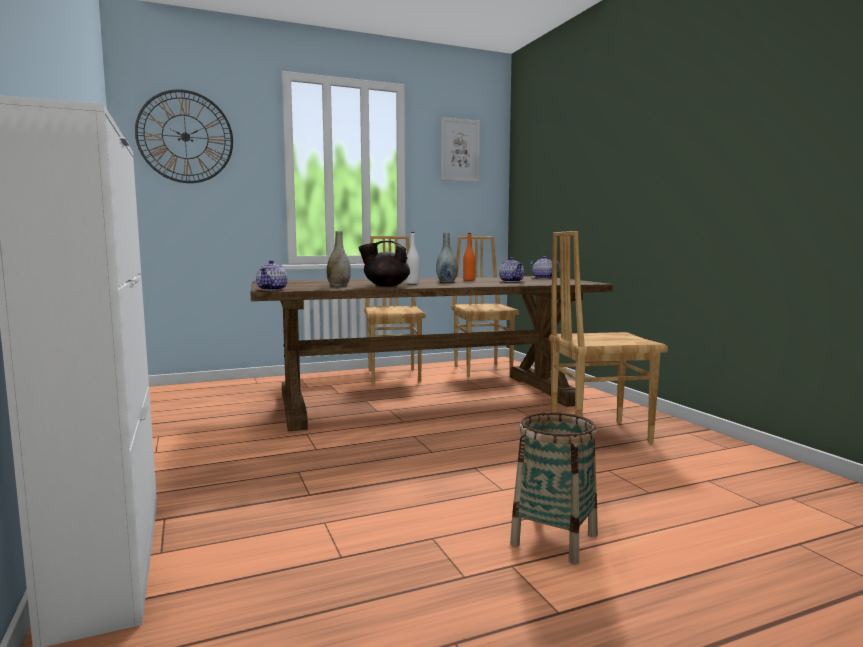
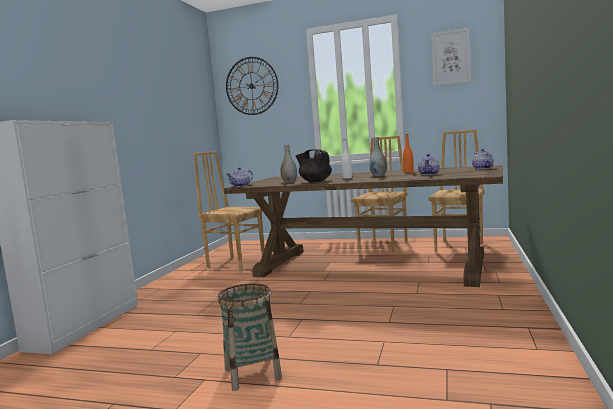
camera: 40 degrees right, 0 degrees up
brown chair [549,231,668,443] -> brown chair moved to [194,151,264,271]

